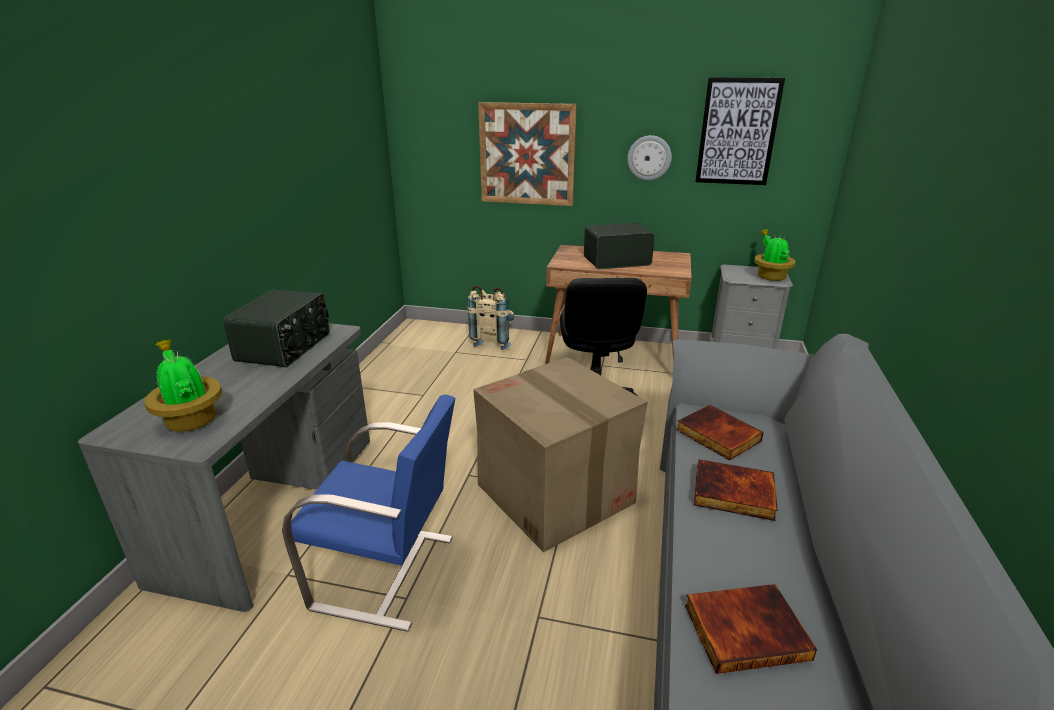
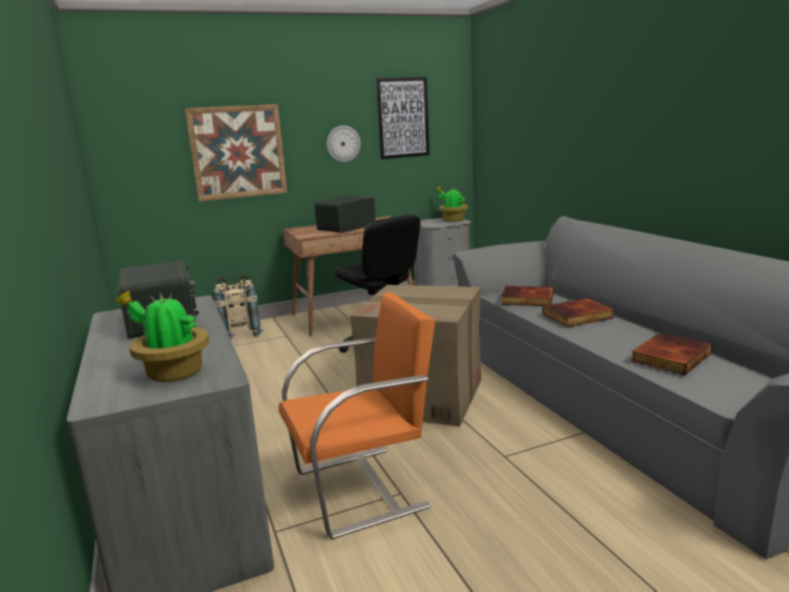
camera: 35 degrees left, 10 degrees down
blue chair [282,394,455,632] -> orange chair [279,293,435,539]

